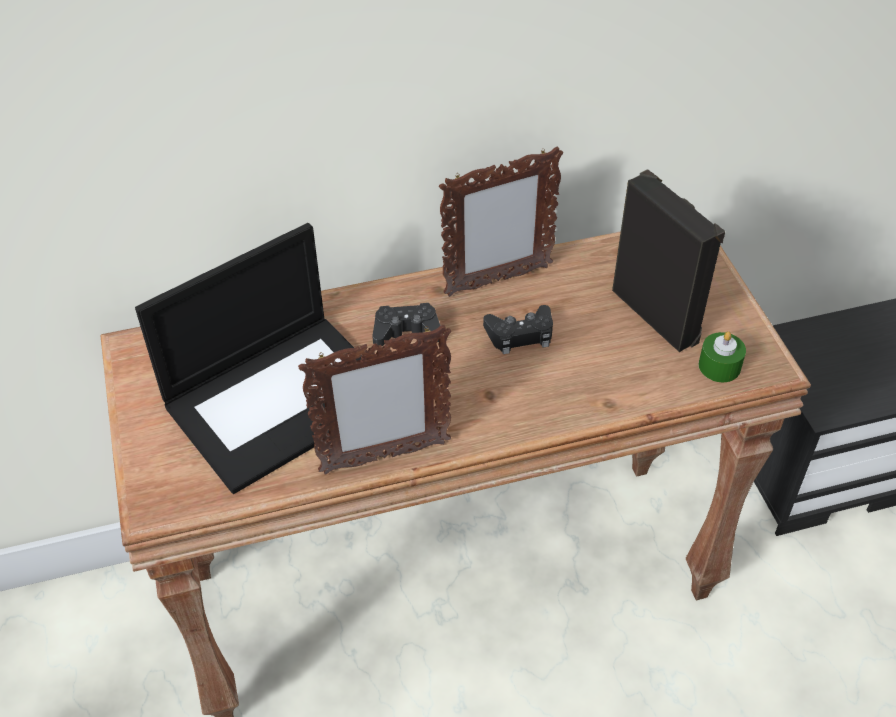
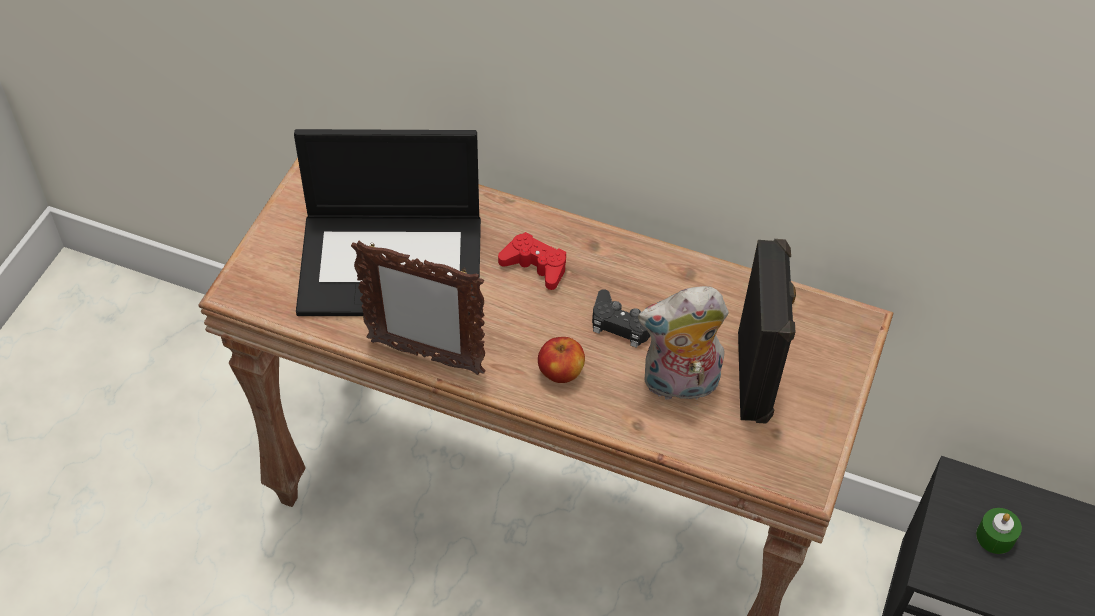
camera: 35 degrees right, 5 degrees up
black game controller [372,303,441,346] -> red game controller [498,232,566,290]
picture frame [439,147,563,297] -> none
green candle [698,331,746,382] -> green candle moved to [976,508,1022,554]
none -> apple [538,337,585,383]
none -> plush toy [638,286,729,400]

